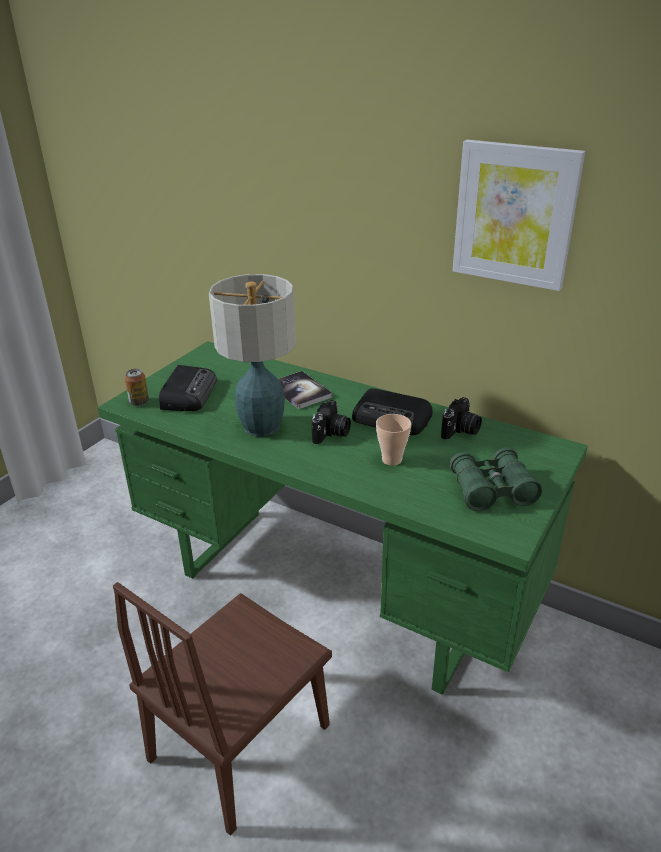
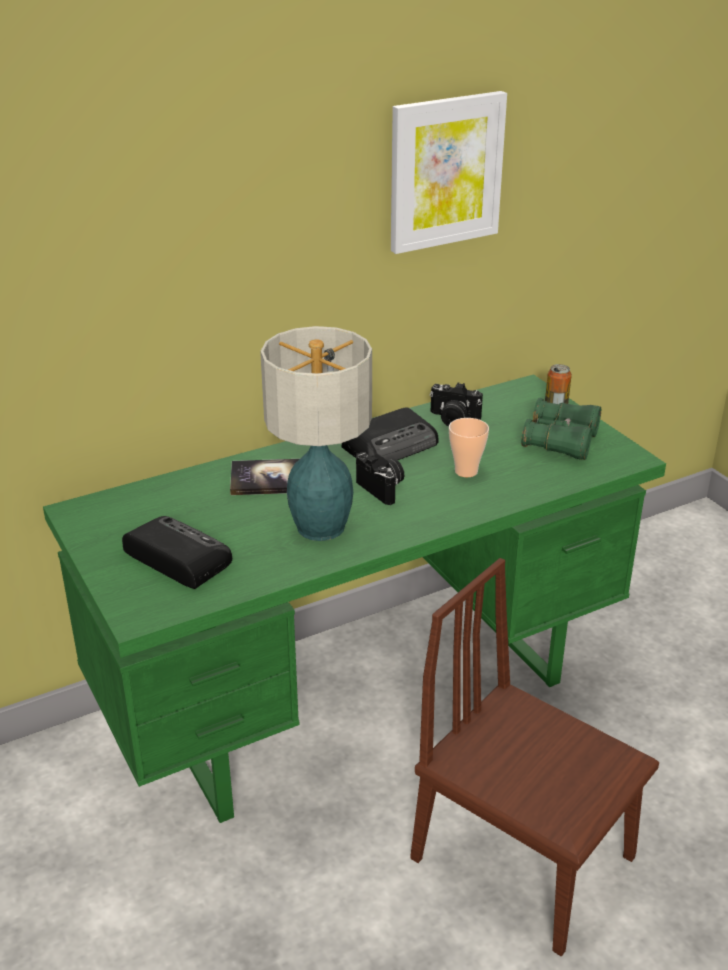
camera: 60 degrees left, 0 degrees up
brown chair [113,582,332,836] -> brown chair turned 150 degrees clockwise [410,558,659,956]
can [125,369,149,406] -> can moved to [545,364,572,404]
camera [441,397,482,440] -> camera turned 135 degrees clockwise [430,382,483,426]

